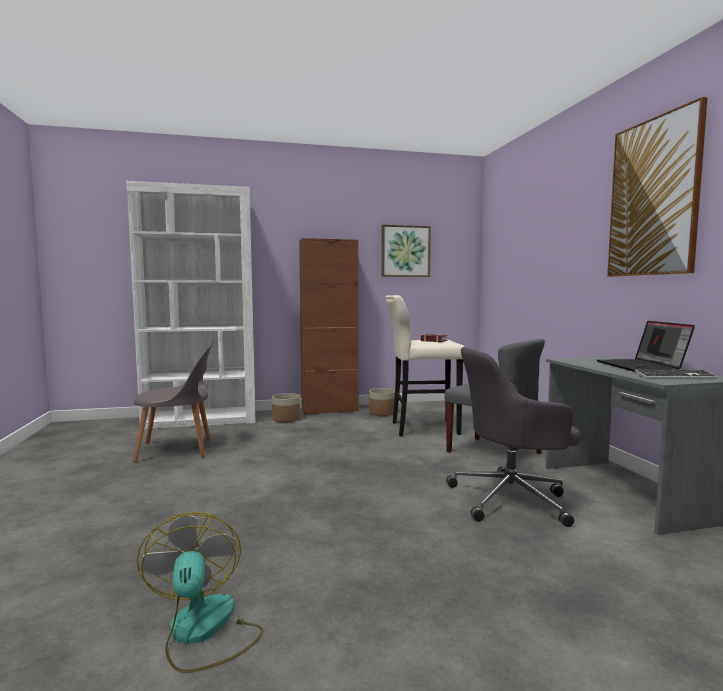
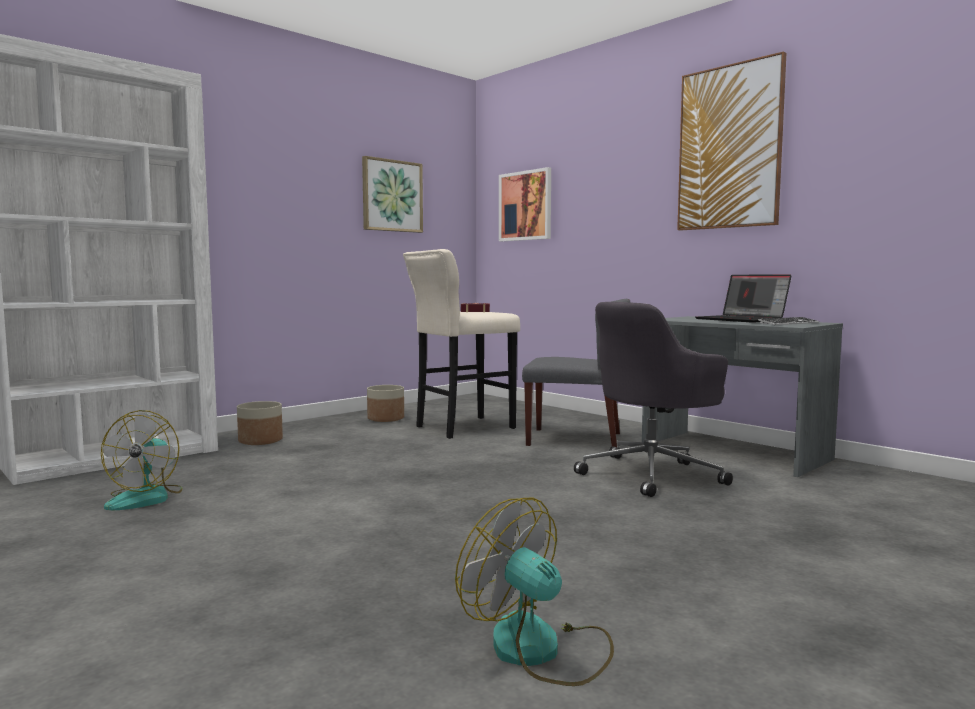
camera: 30 degrees left, 0 degrees up
grey chair [133,341,215,463] -> fan [101,410,182,510]
brown cabinet [299,238,358,415] -> none
none -> picture [499,167,551,241]

